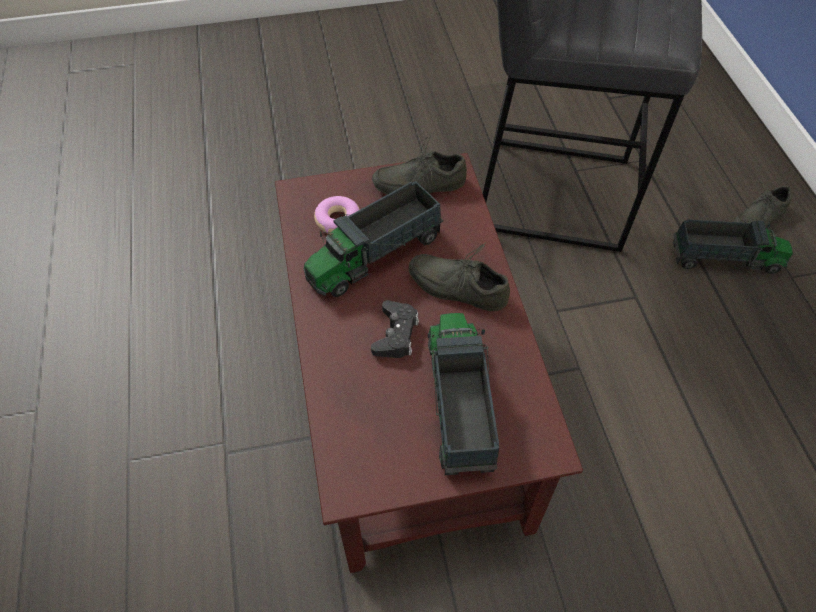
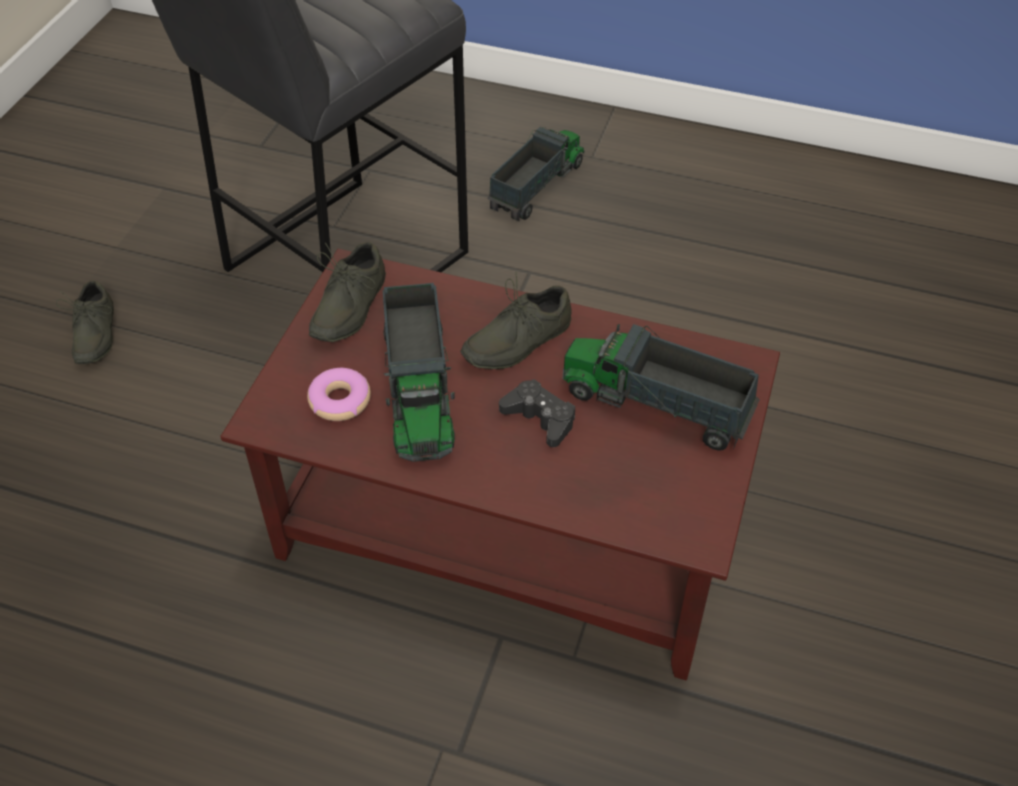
camera: 60 degrees left, 5 degrees down
grey shoe [733,179,792,228] -> grey shoe moved to [56,280,114,364]

